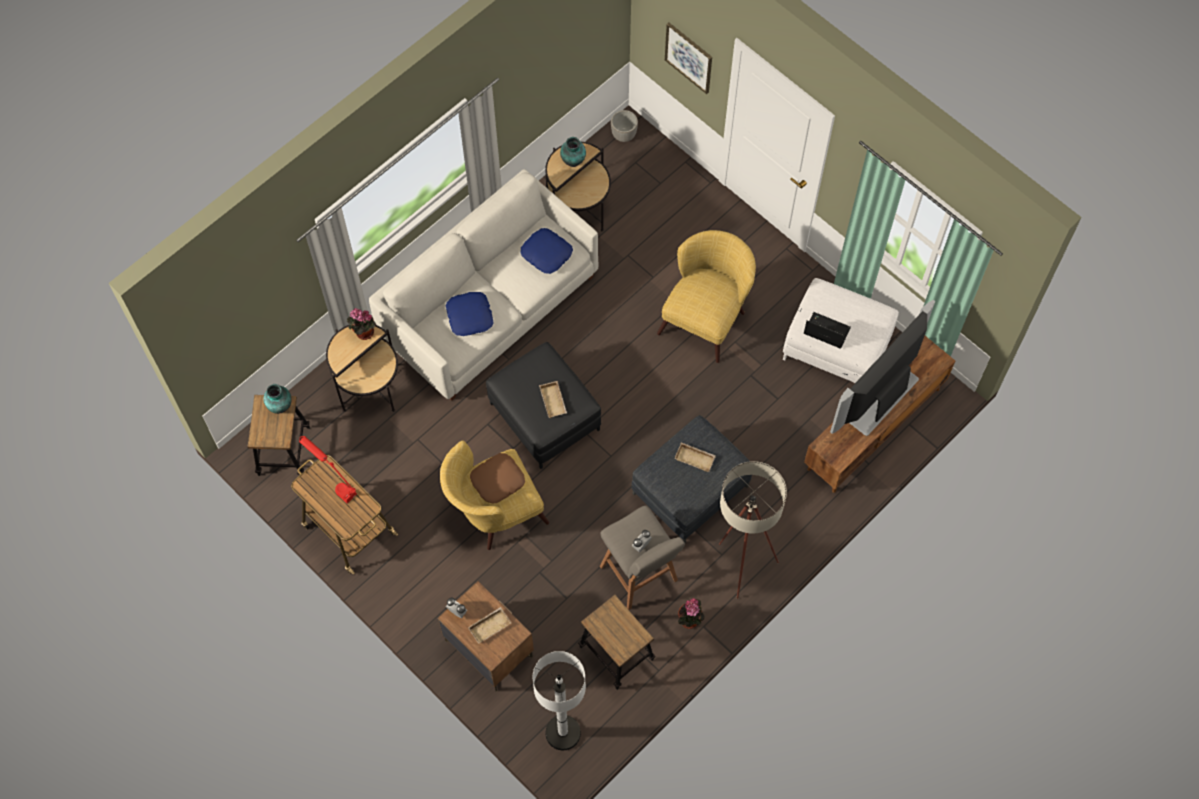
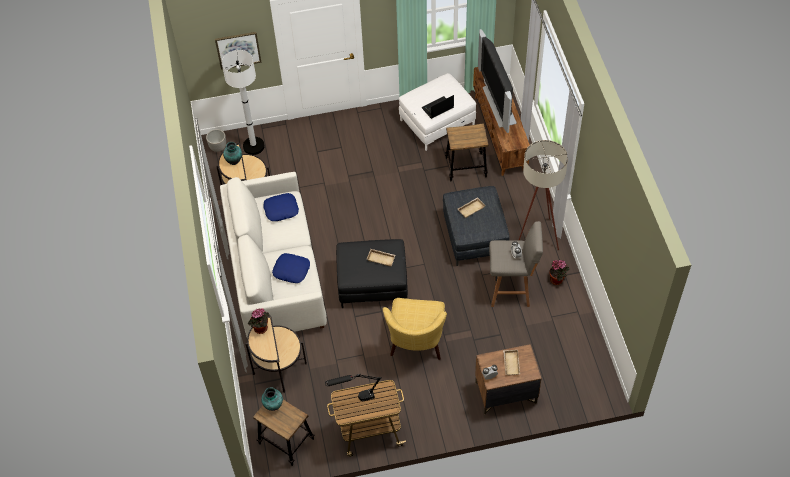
camera: 55 degrees left, 10 degrees down
red table lamp [299,436,357,503] -> black table lamp [325,374,382,401]
brown pillow [470,453,525,503] -> none
white floor lamp [533,651,586,750] -> white floor lamp moved to [222,50,265,155]
stool [578,595,656,690] -> stool moved to [445,123,488,182]
yellow armchair [657,230,756,363] -> none

